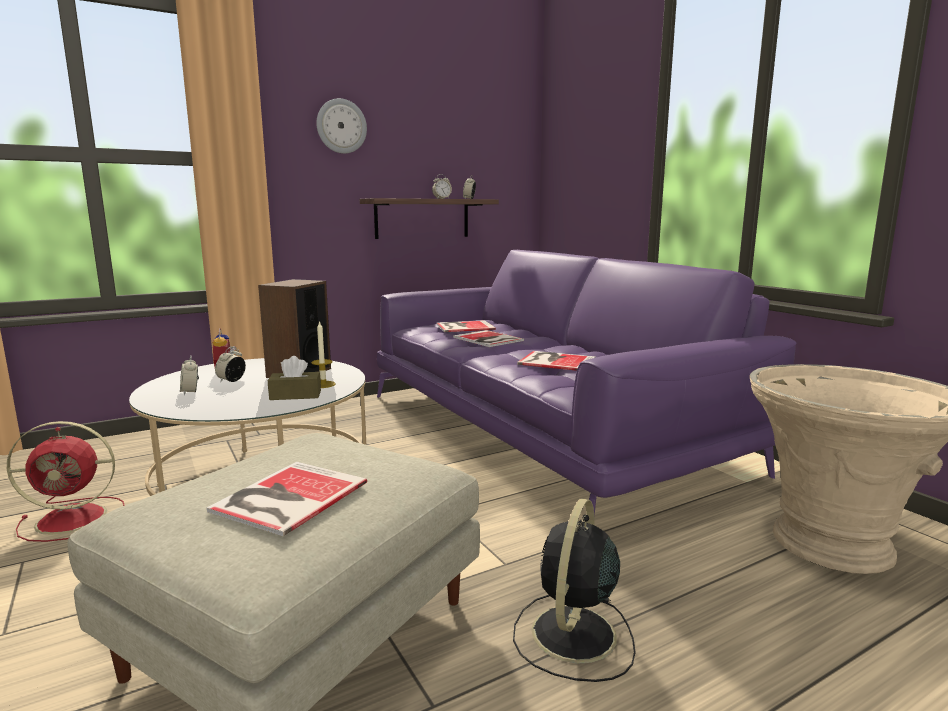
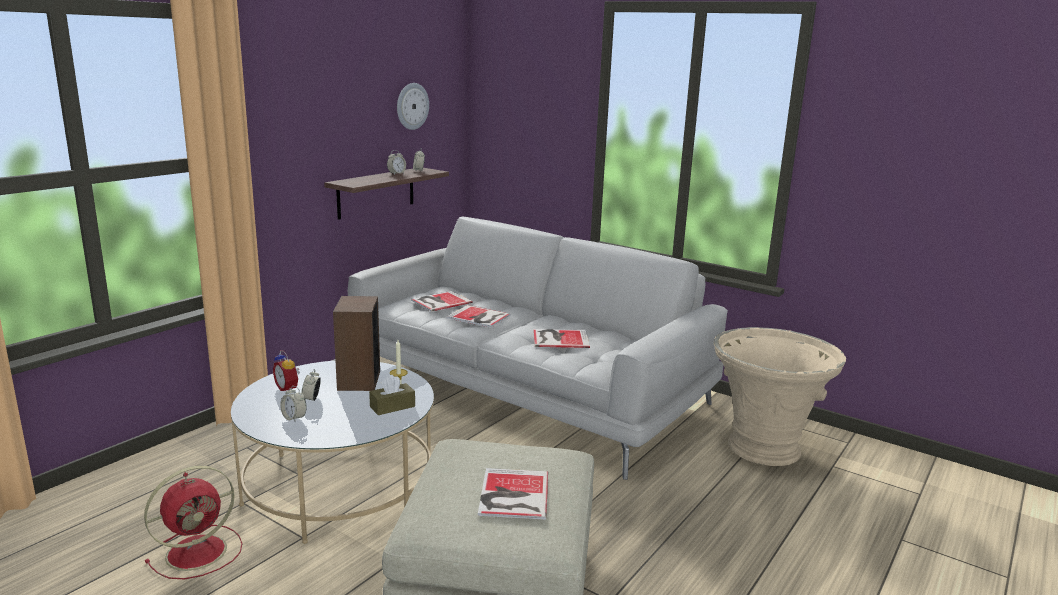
camera: 25 degrees left, 5 degrees up
wall clock [316,98,367,154] -> wall clock moved to [397,83,429,130]
purple sofa [377,250,797,517] -> white sofa [348,217,728,480]
black fan [513,499,635,682] -> none

